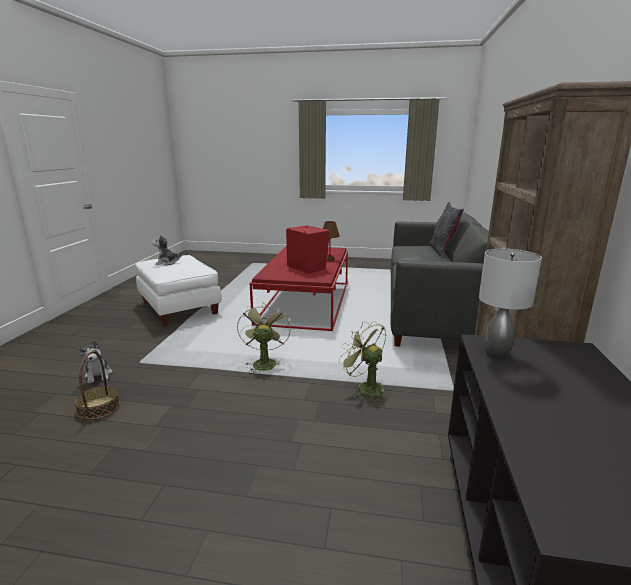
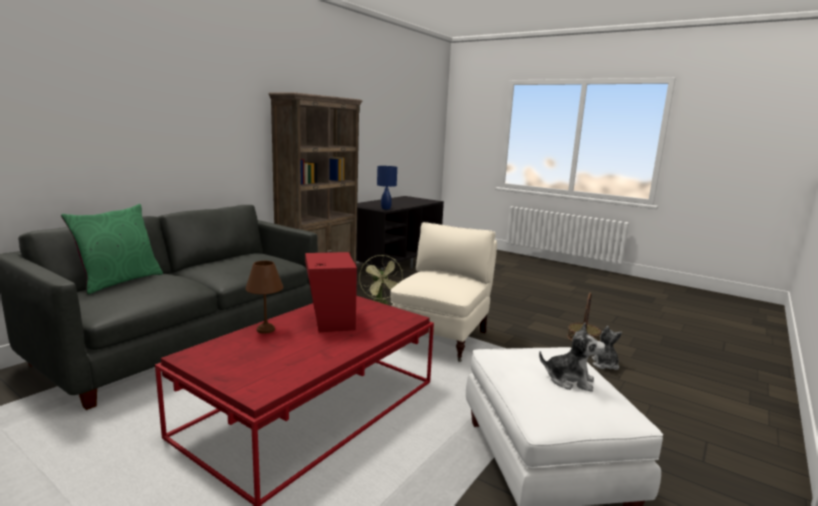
camera: 155 degrees left, 5 degrees down
green fan [237,305,291,375] -> beige armchair [390,222,497,362]
grey pillow [428,202,464,256] -> green pillow [61,204,163,294]
grey table lamp [479,249,542,358] -> blue table lamp [377,166,397,209]

